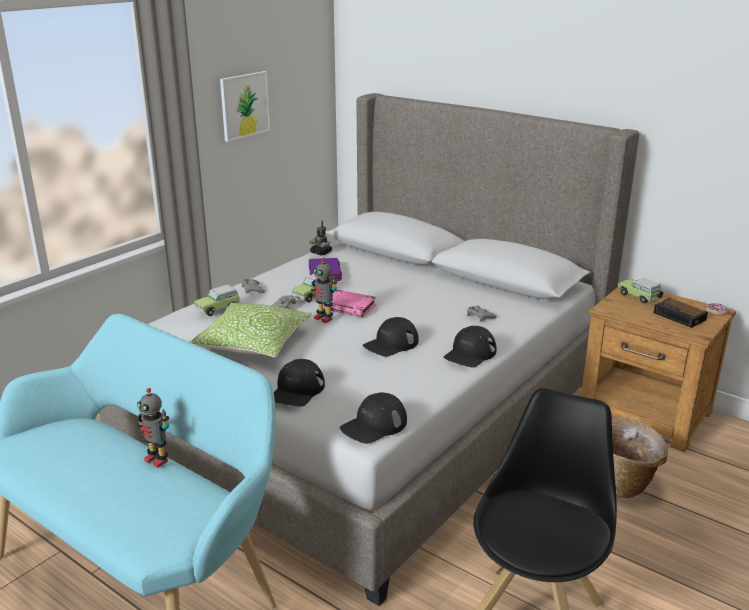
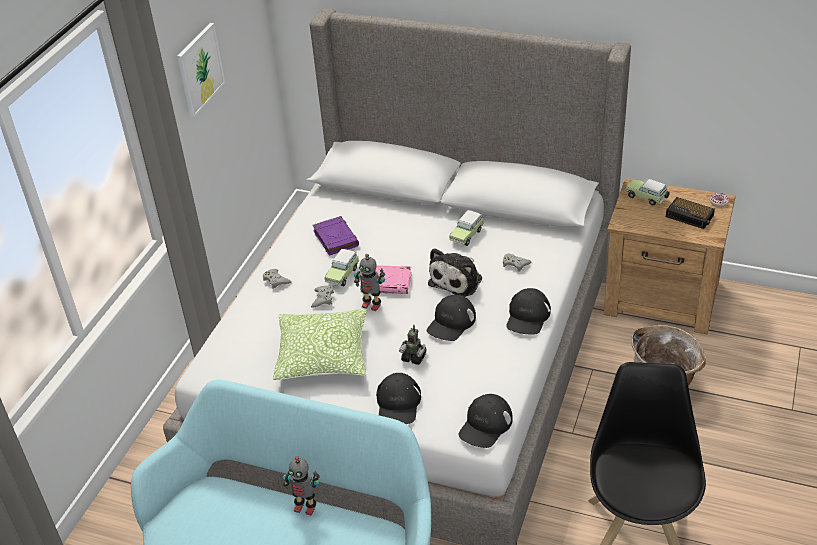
camera: 15 degrees left, 15 degrees up
toy car [194,285,240,316] -> toy car moved to [449,210,484,246]
toy robot [309,221,332,256] -> toy robot moved to [399,325,427,365]
none -> plush toy [428,248,482,297]

